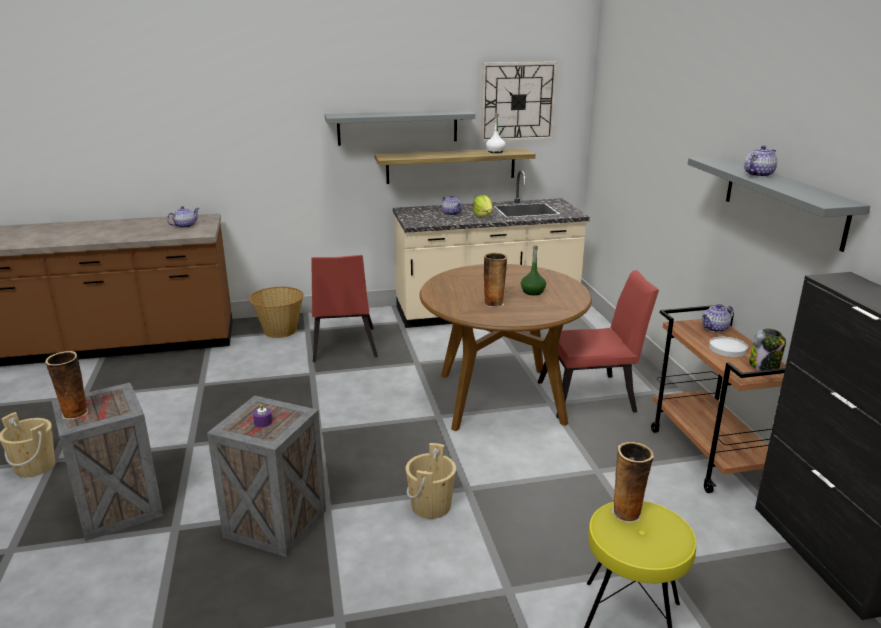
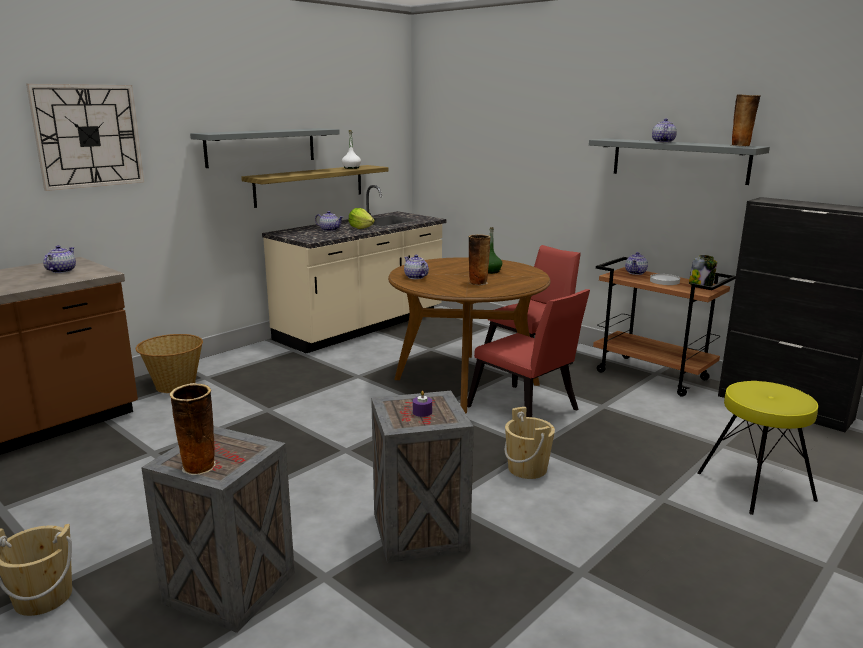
camera: 35 degrees left, 5 degrees down
red chair [311,255,378,362] -> red chair moved to [467,289,590,417]
wall clock [481,62,557,142] -> wall clock moved to [26,84,144,191]
vase [611,442,654,523] -> vase moved to [732,94,761,146]
none -> teapot [404,255,429,279]

